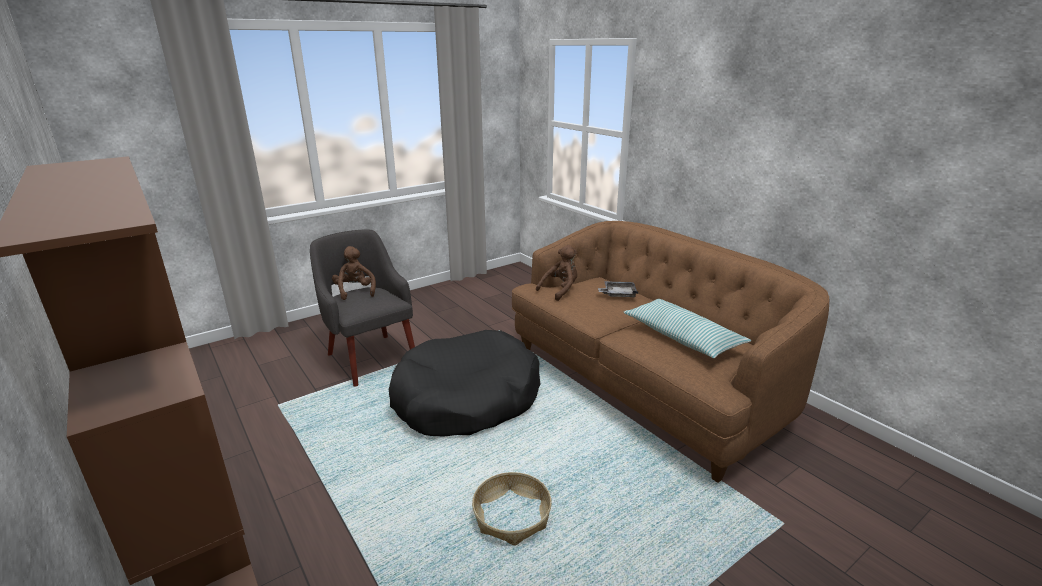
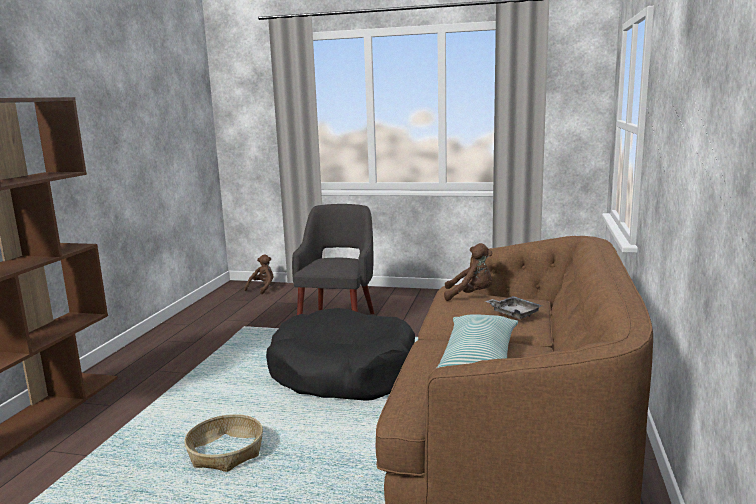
camera: 50 degrees right, 10 degrees down
brown plush toy [332,246,376,300] -> brown plush toy moved to [244,254,274,294]

